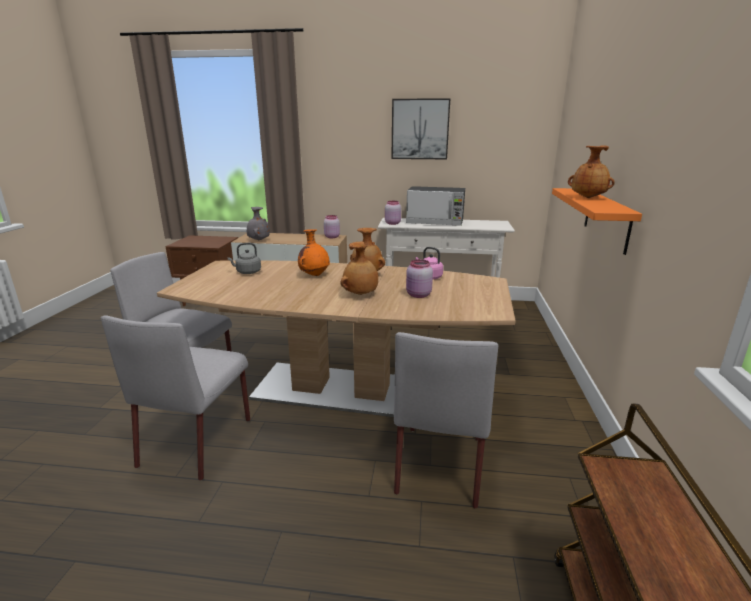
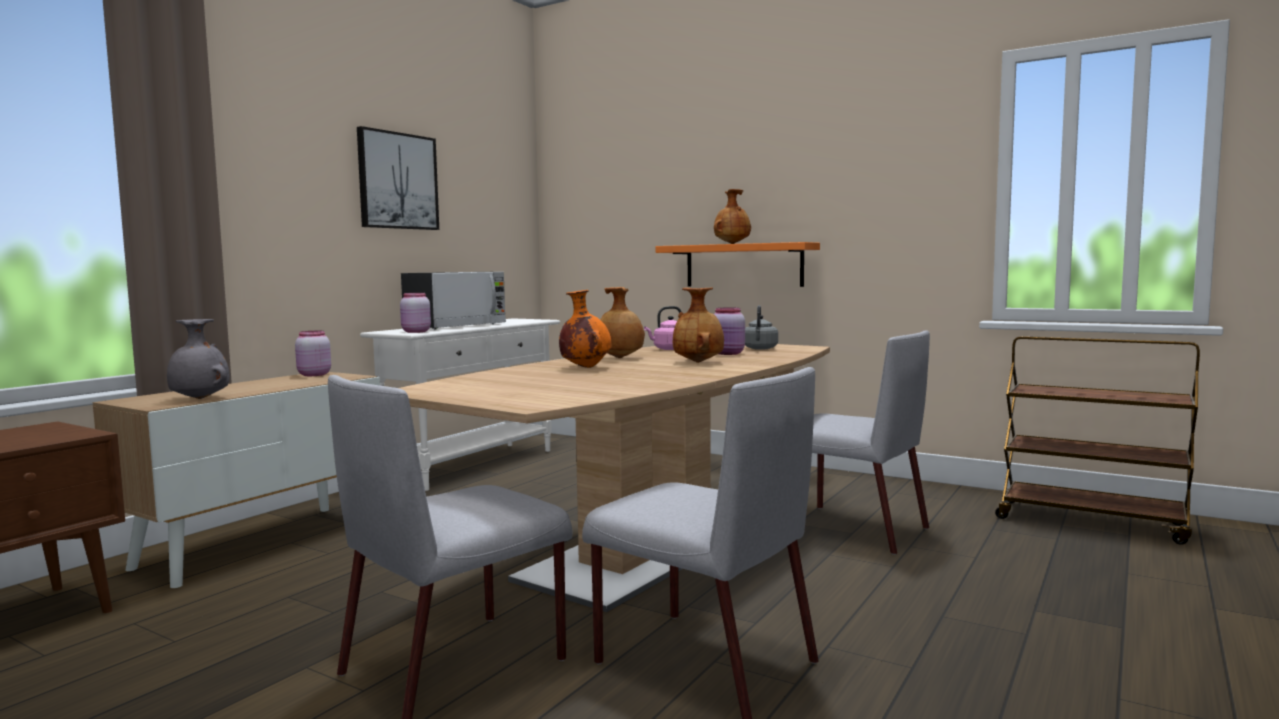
camera: 65 degrees left, 15 degrees down
grey kettle [228,243,261,274] -> grey kettle moved to [745,305,778,350]

